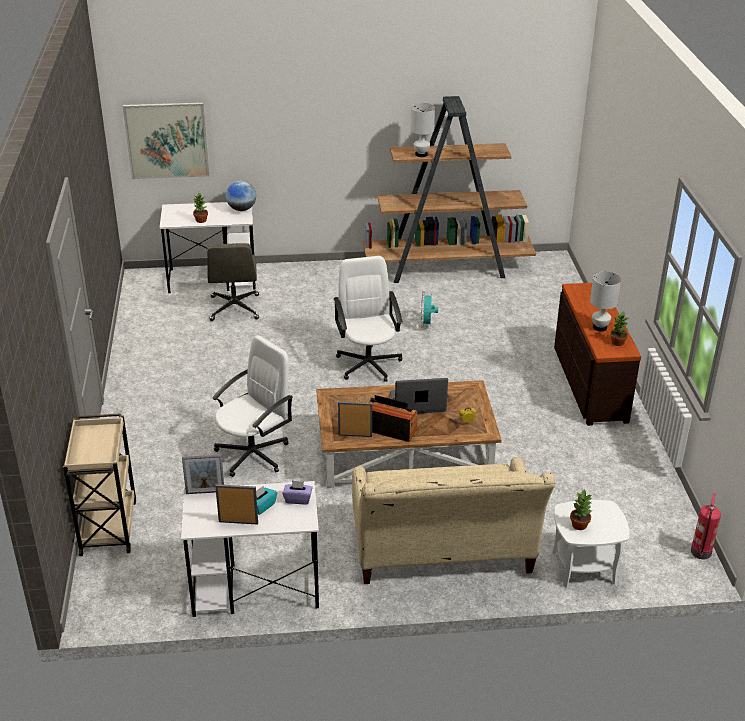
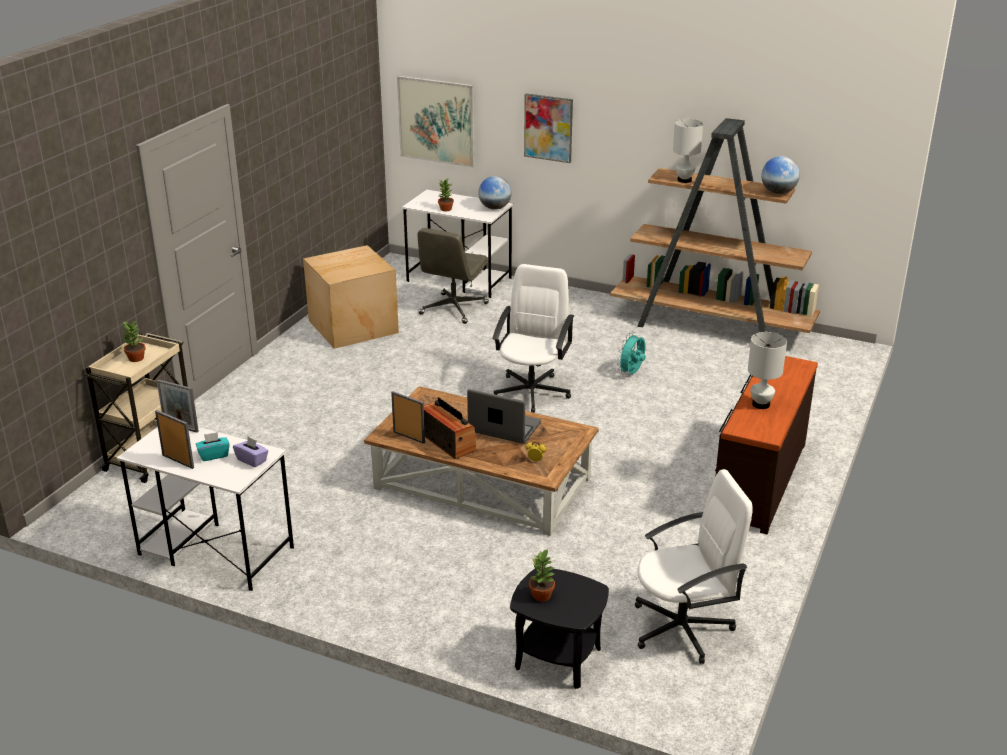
camera: 30 degrees right, 5 degrees down
white office chair [212,335,293,477] -> white office chair moved to [635,469,753,664]
beige sofa [352,457,555,584] -> none
white side table [552,500,629,588] -> black side table [510,567,609,689]
potted plant [610,311,630,346] -> potted plant moved to [122,320,146,362]
fire extinguisher [691,493,721,559] -> none
none -> cardboard box [303,245,399,349]
none -> picture [524,93,573,163]
none -> globe [761,156,800,194]

